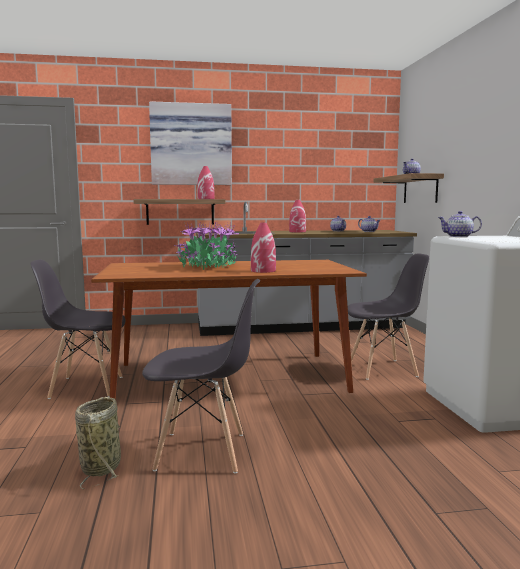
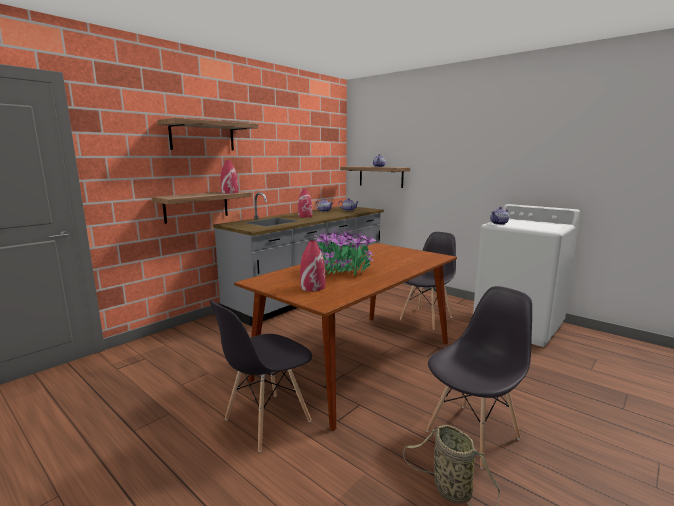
camera: 40 degrees left, 5 degrees up
picture [149,101,232,185] -> shelf [157,118,258,150]
red vase [251,223,276,273] -> red vase moved to [300,240,325,291]

